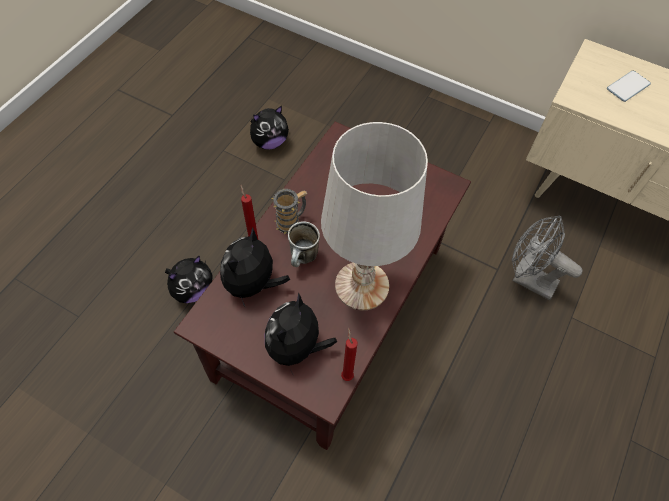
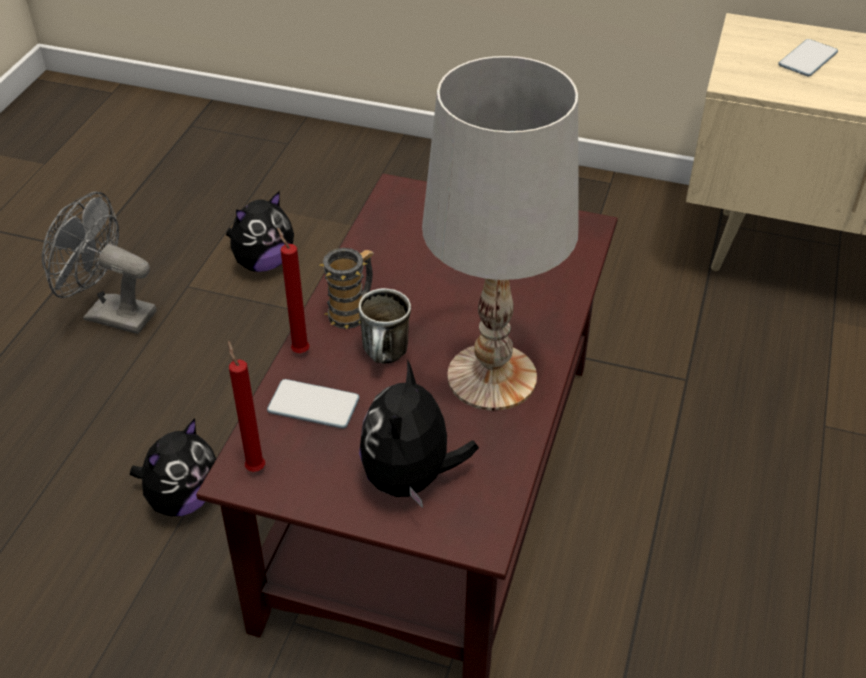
camera: 10 degrees left, 15 degrees down
plush toy [220,227,290,308] -> phone [267,379,359,429]
red candle [341,327,357,381] -> red candle moved to [228,341,265,472]
grey fan [512,215,583,300] -> grey fan moved to [42,191,156,334]

